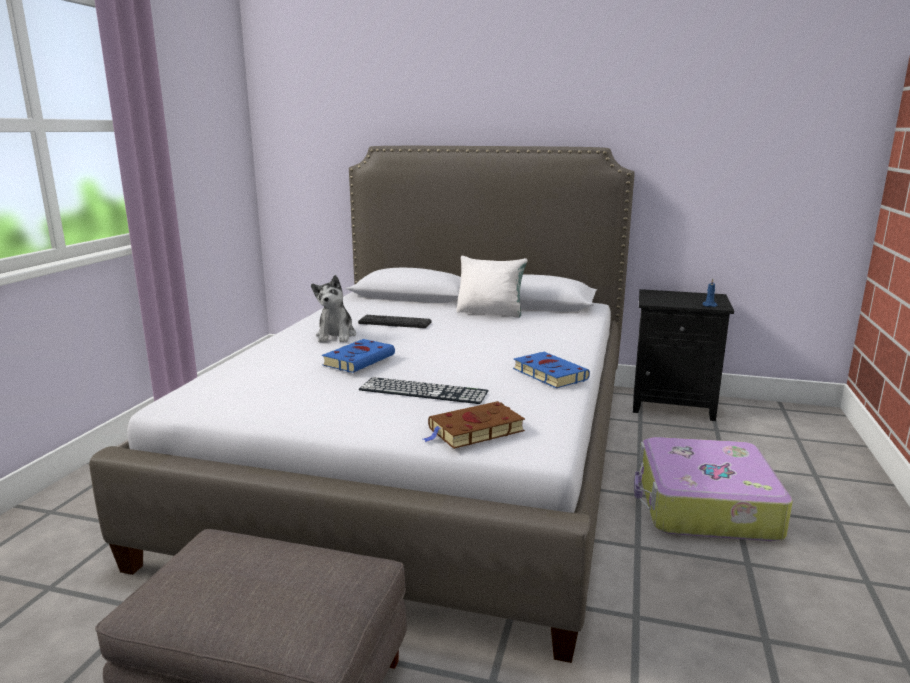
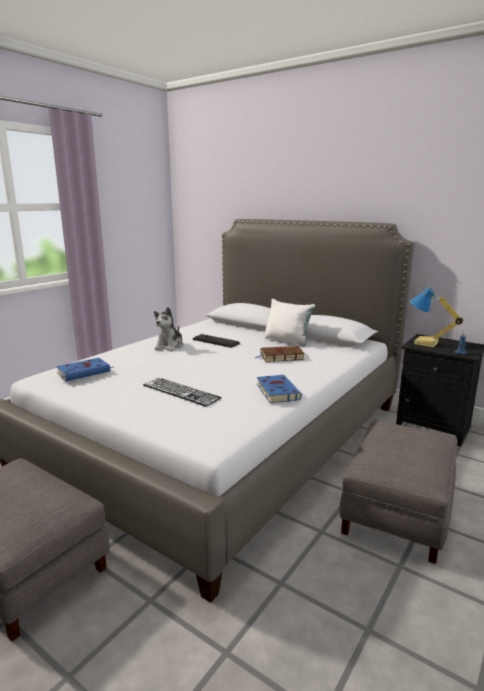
camera: 20 degrees right, 0 degrees up
blue book [322,339,395,373] -> blue book moved to [56,358,115,381]
brown book [423,401,525,449] -> brown book moved to [255,346,305,362]
suitcase [634,437,793,541] -> grey ottoman [340,420,457,564]
none -> table lamp [410,287,463,347]

